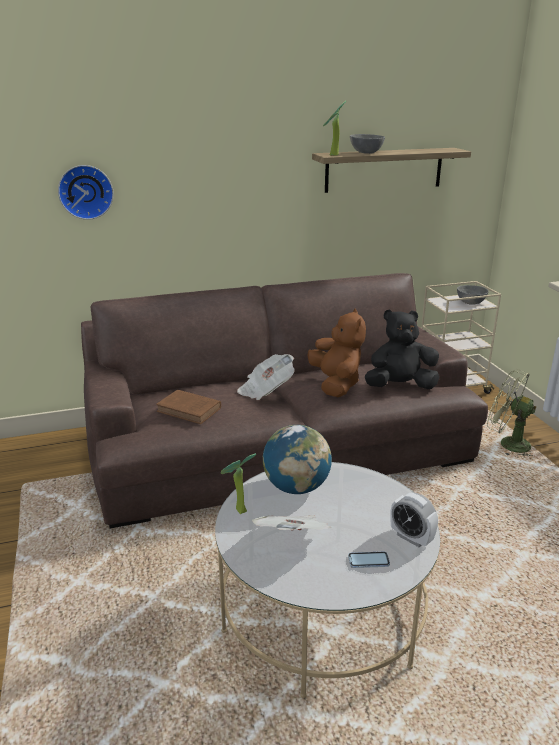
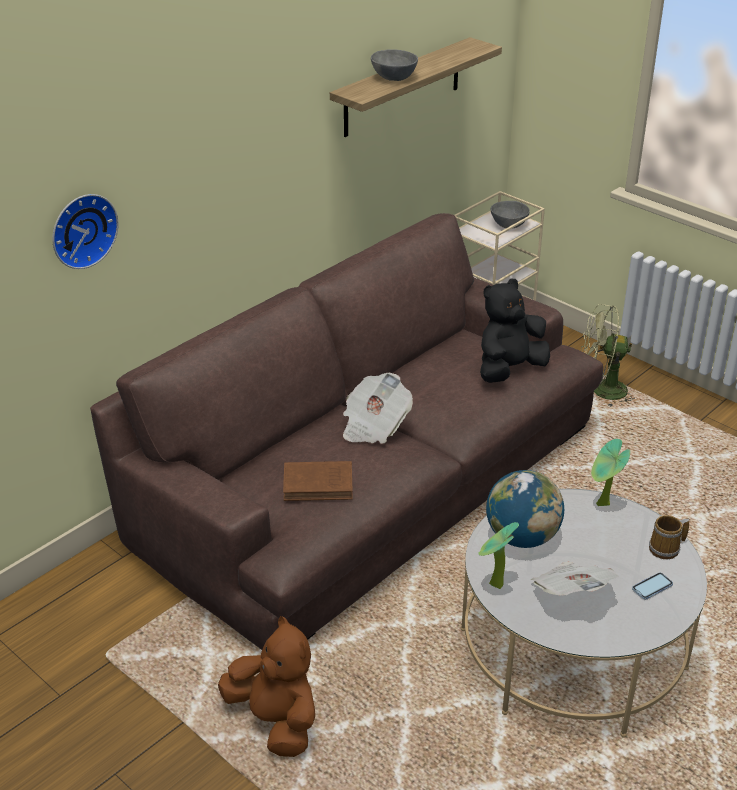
camera: 30 degrees left, 10 degrees up
brown plush toy [308,309,366,397] -> brown plush toy moved to [218,616,315,757]
potted plant [323,101,346,156] -> potted plant moved to [591,439,630,506]
alarm clock [390,493,438,547] -> mug [649,515,689,559]

